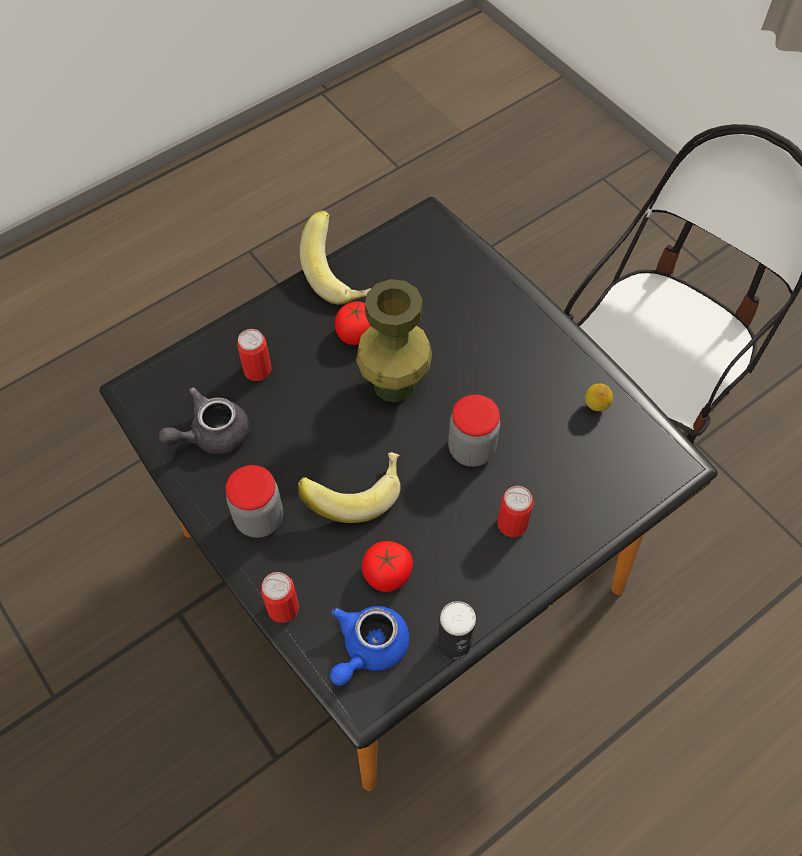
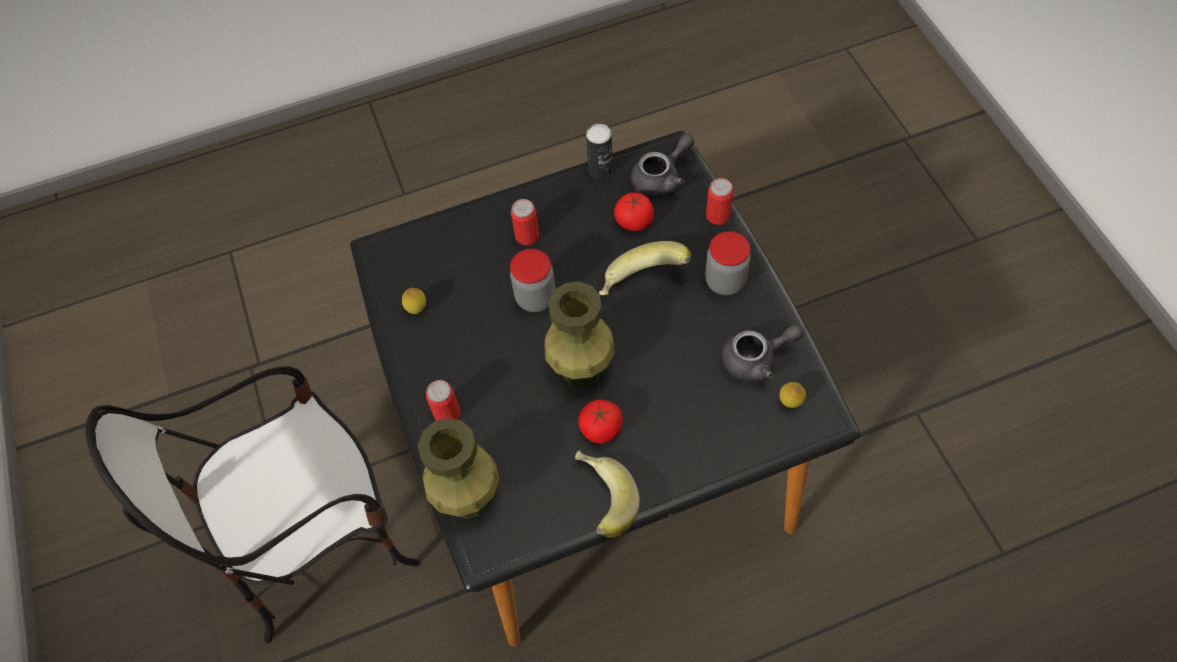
camera: 160 degrees left, 0 degrees up
can [237,329,272,381] -> can moved to [426,380,460,421]
blue teapot [330,606,410,686] -> grey teapot [631,134,694,198]
none -> green vase [418,418,499,519]
none -> lemon [779,382,806,408]

